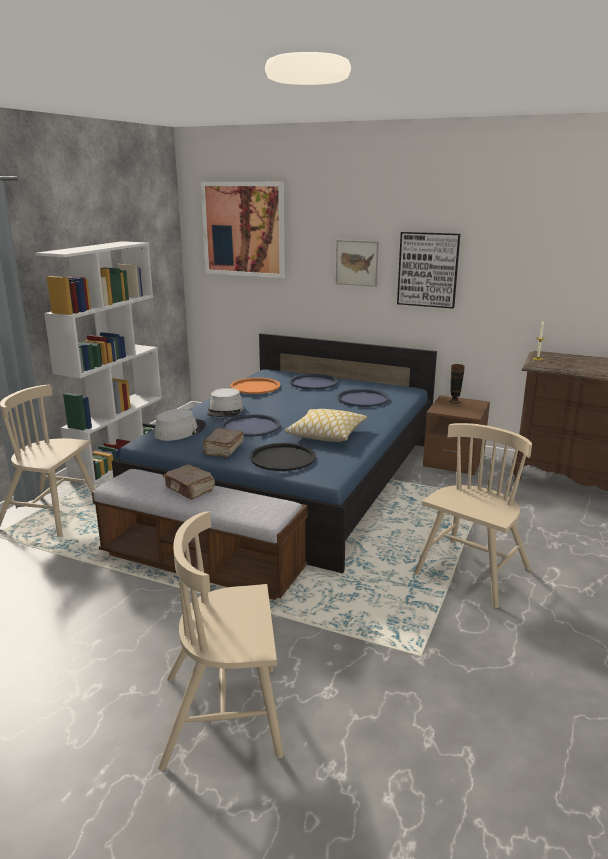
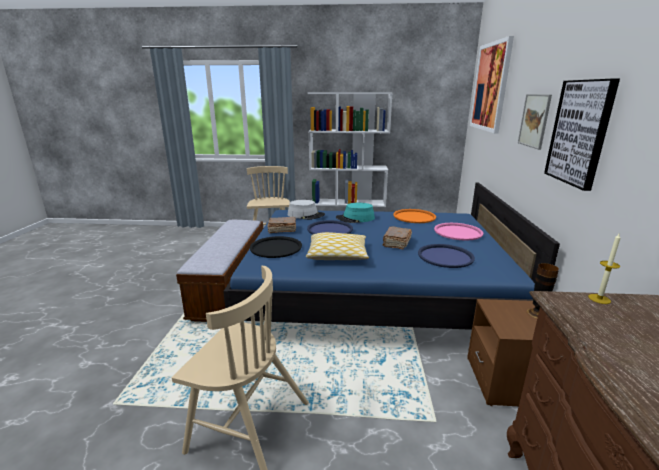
camera: 70 degrees right, 0 degrees up
beige chair [158,512,284,771] -> none
brown book [163,464,215,499] -> brown book moved to [382,226,412,250]
grey hat [207,388,243,417] -> turquoise hat [336,203,375,223]
blue tray [290,374,338,390] -> pink tray [434,223,483,241]

